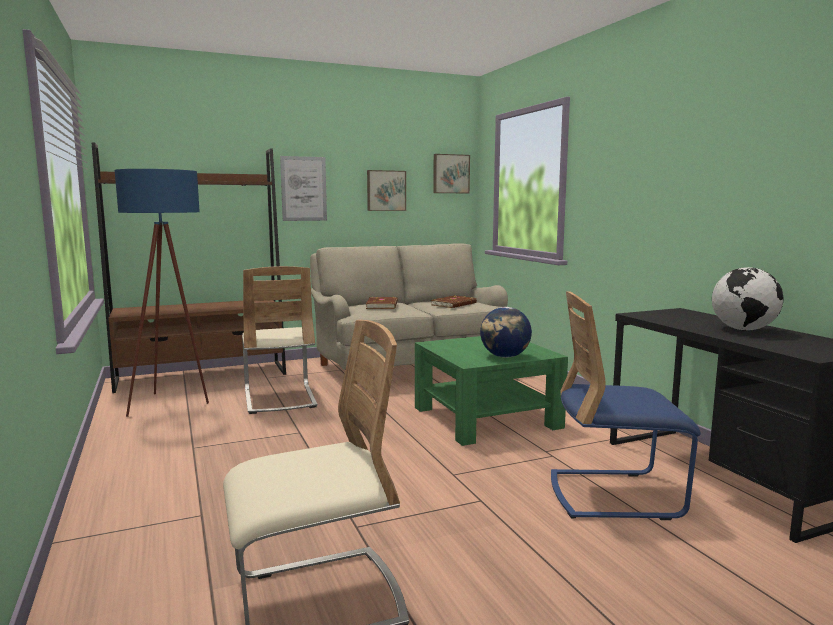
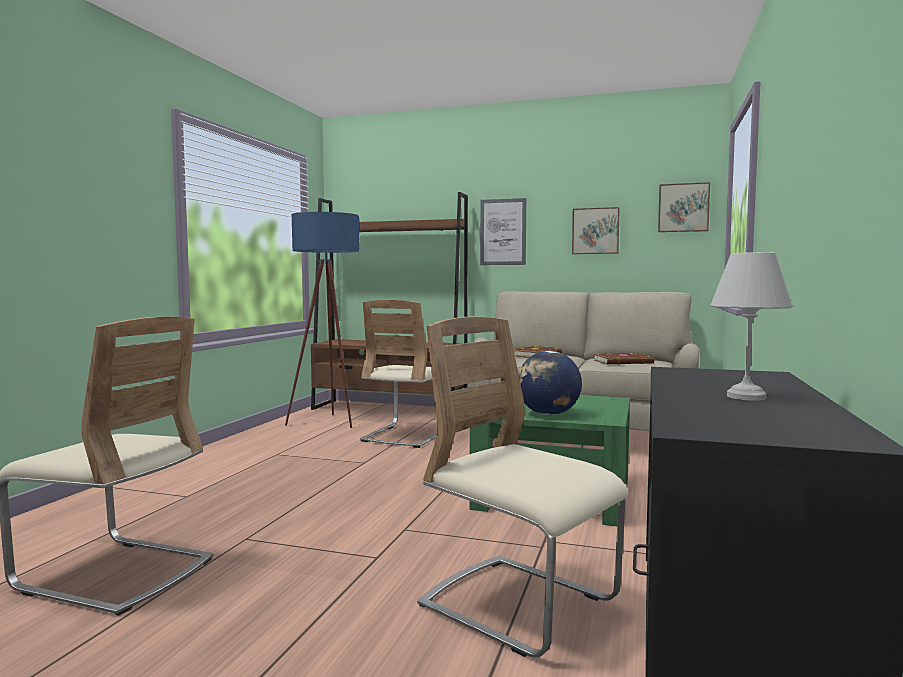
camera: 40 degrees right, 5 degrees down
blue chair [551,291,701,520] -> beige chair [417,317,629,658]
globe [712,267,784,331] -> white table lamp [710,252,793,401]

